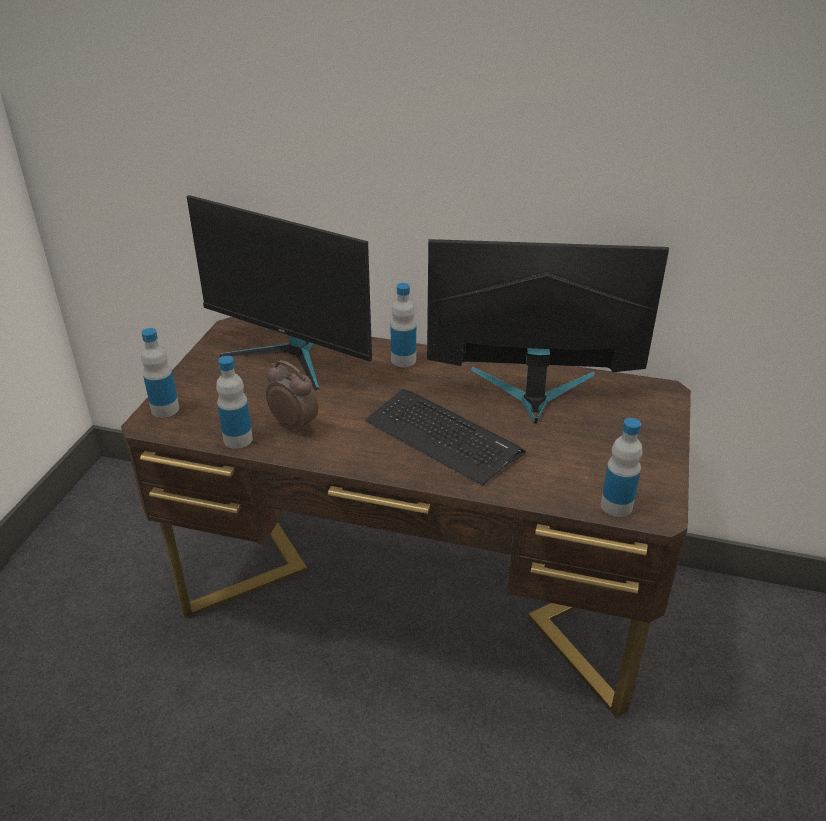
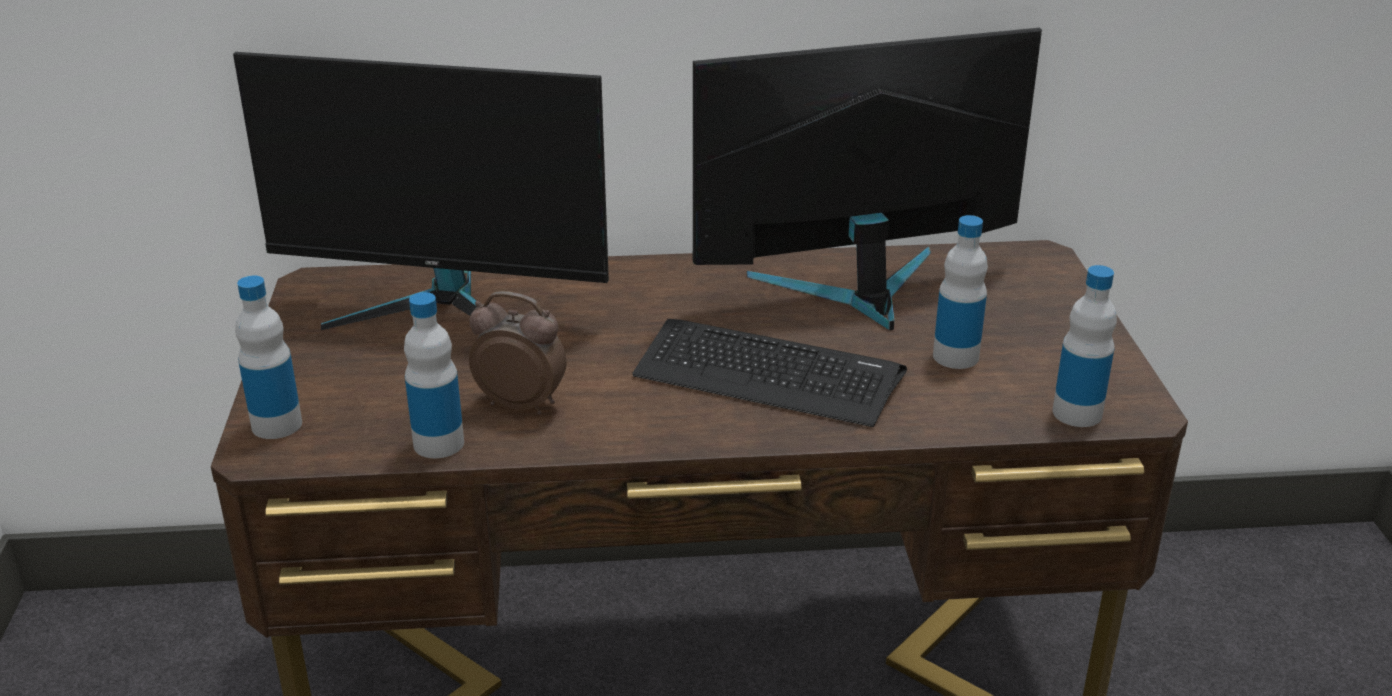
camera: 20 degrees left, 5 degrees down
bottle [390,283,416,367] -> bottle moved to [933,215,988,369]

